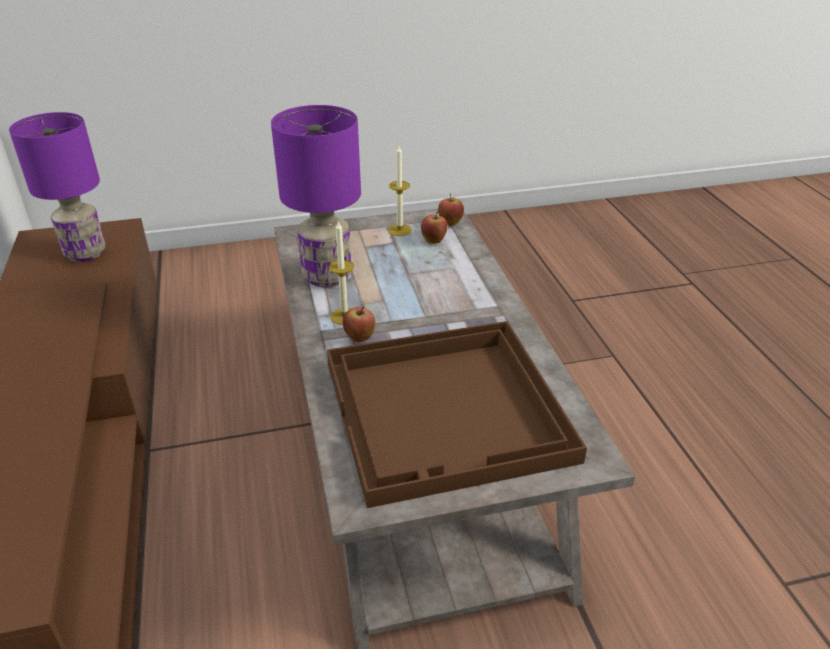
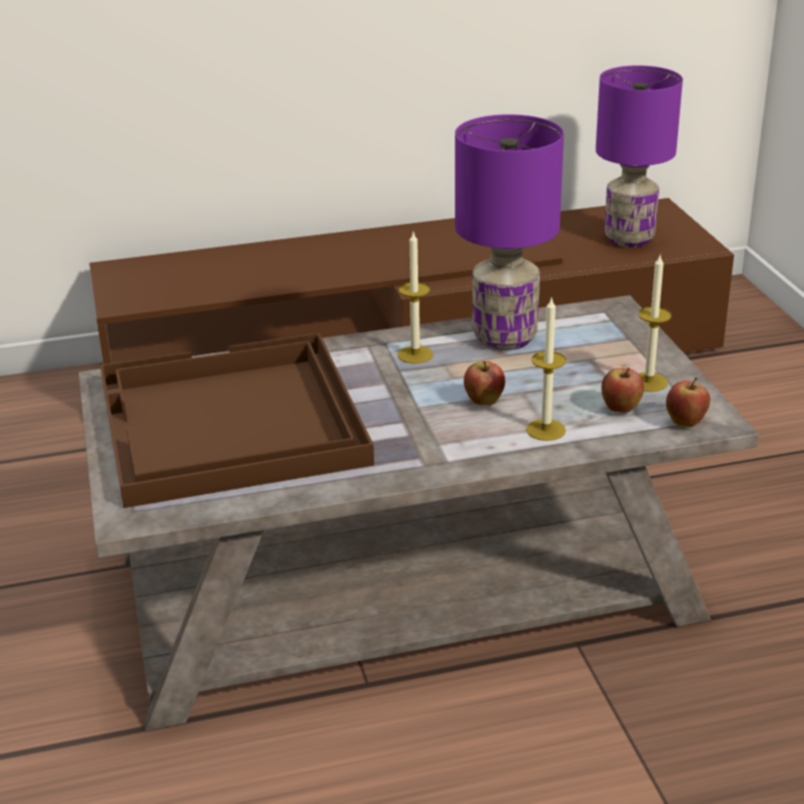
camera: 90 degrees right, 5 degrees down
apple [342,307,376,342] -> apple moved to [464,361,505,406]
none -> candle [526,296,566,441]

